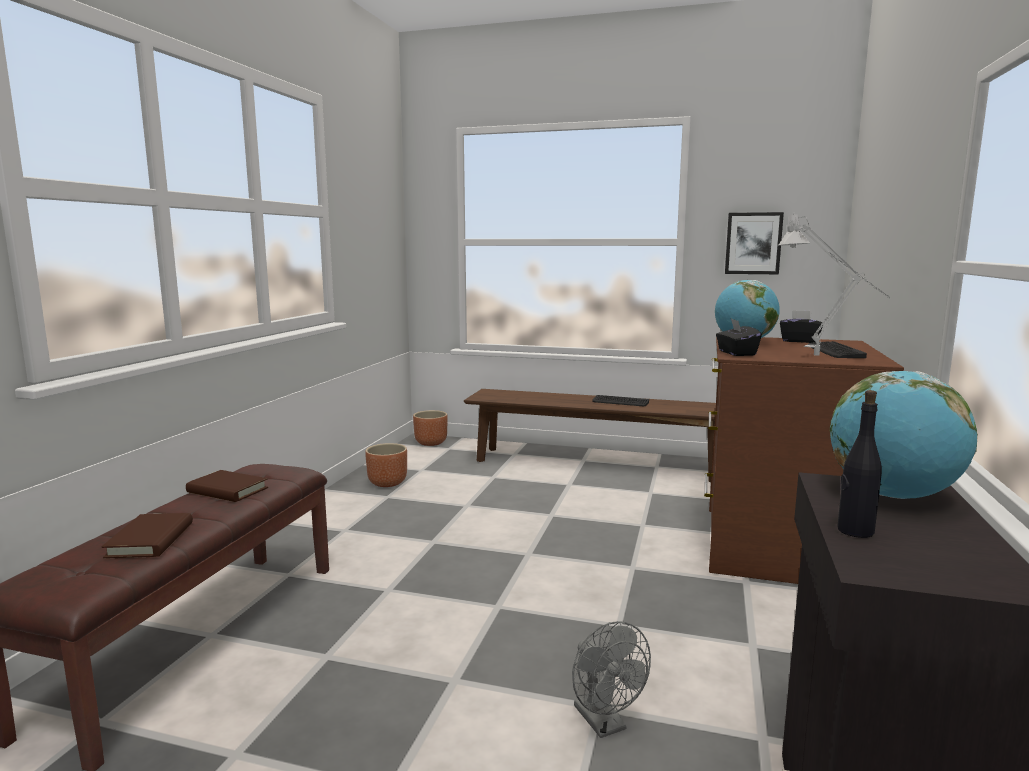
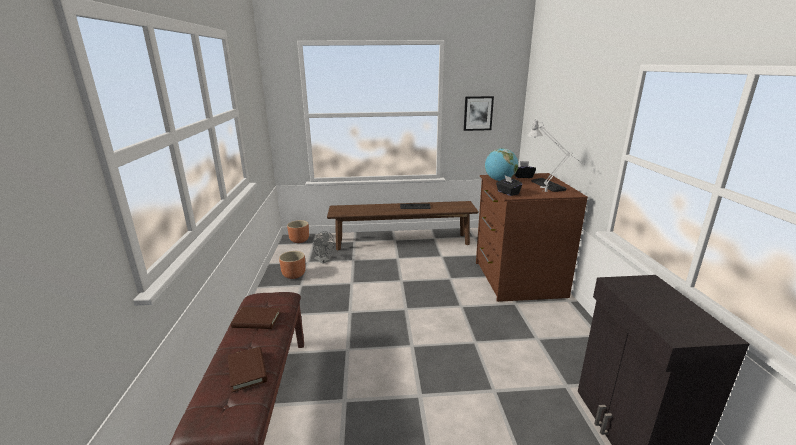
camera: 20 degrees left, 10 degrees up
grey fan [572,621,651,738] -> grey fan moved to [313,231,334,264]
globe [830,371,978,499] -> none
black bottle [837,390,882,538] -> none

